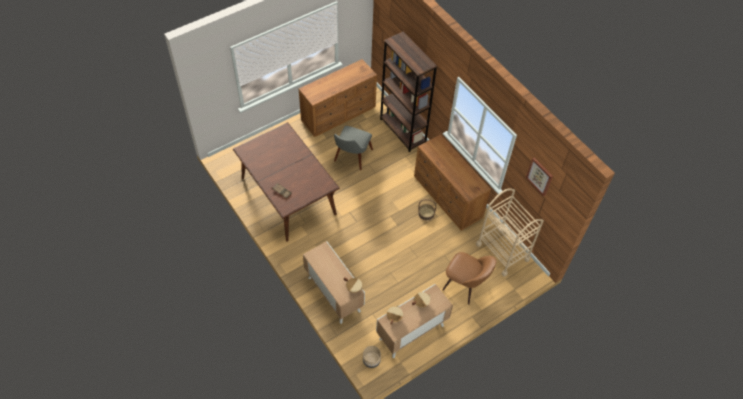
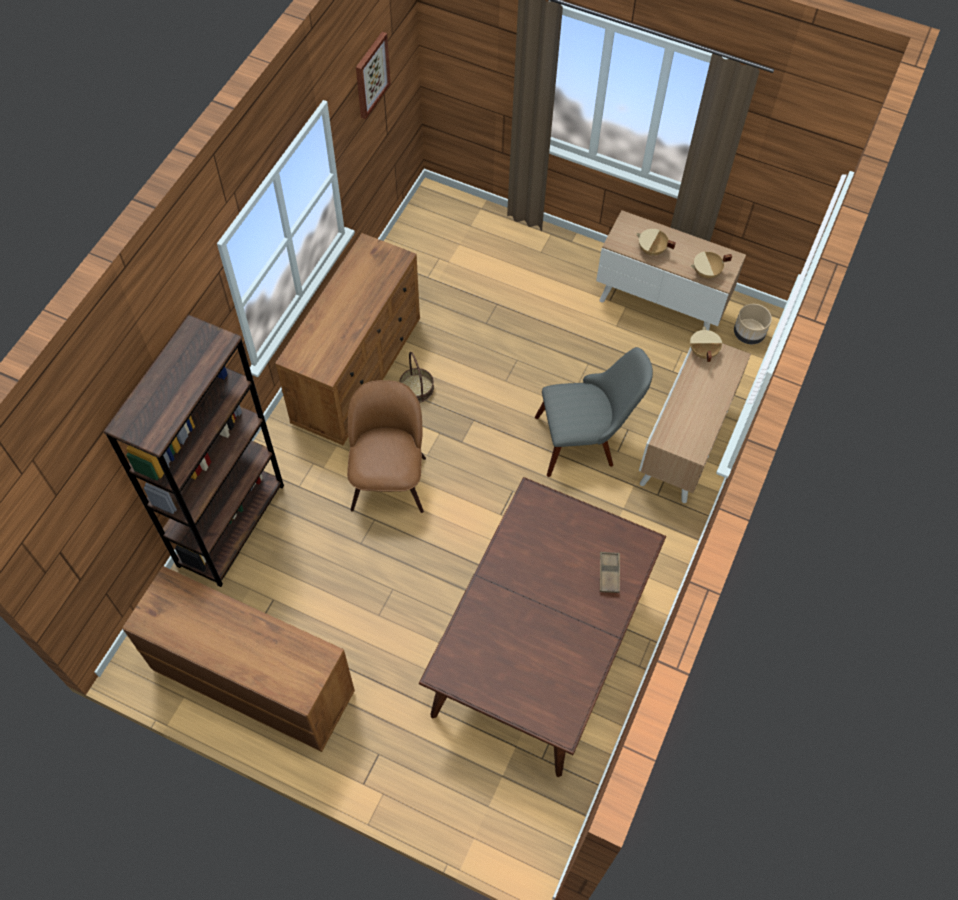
camera: 120 degrees left, 5 degrees up
grey chair [334,126,373,170] -> grey chair moved to [535,347,653,477]
brown chair [442,252,497,305] -> brown chair moved to [347,380,426,513]
beige cart [476,188,544,277] -> none

